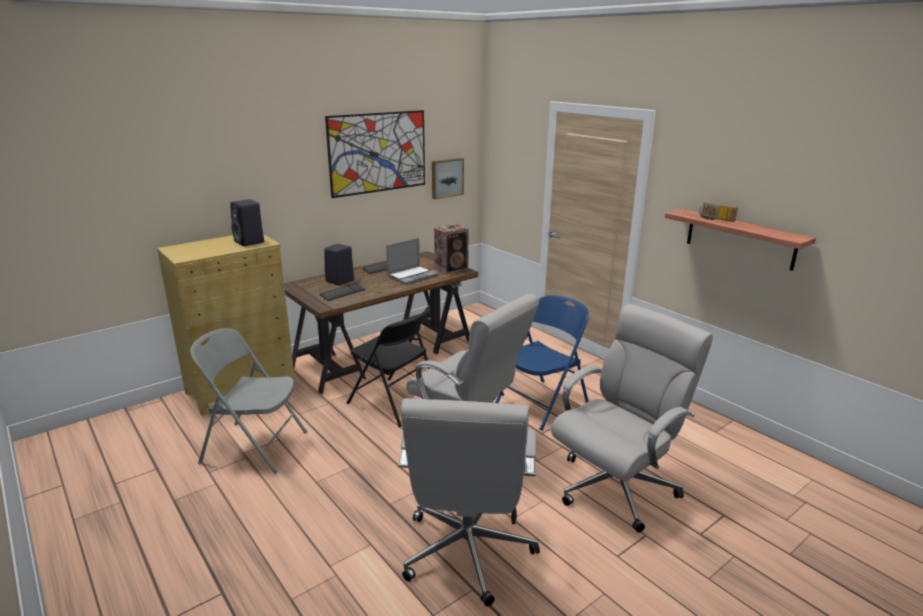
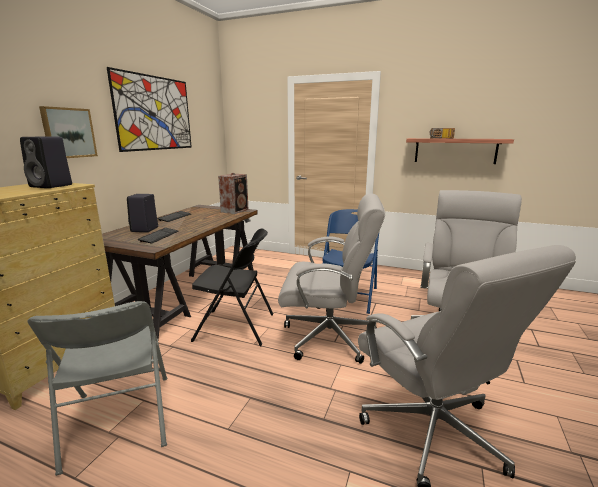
camera: 30 degrees left, 5 degrees down
grey chair [190,328,307,474] -> grey chair turned 90 degrees counterclockwise [28,301,168,476]
laptop [386,238,438,285] -> none
picture [432,158,464,199] -> picture moved to [39,106,98,158]

